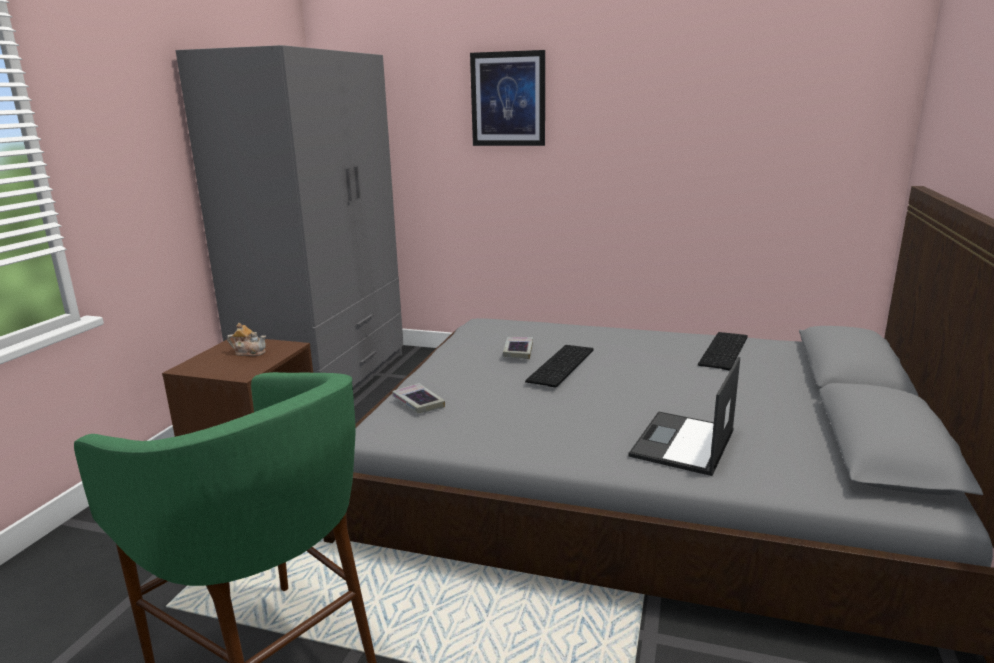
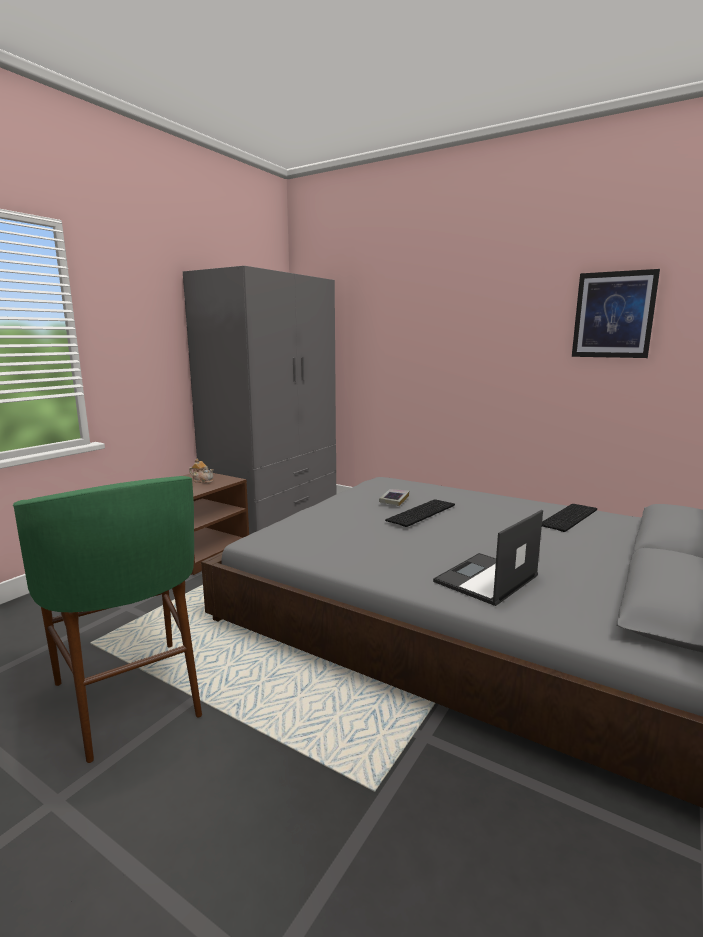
camera: 15 degrees right, 5 degrees down
book [392,383,445,413] -> none
picture [470,50,545,146] -> picture moved to [572,269,660,358]

